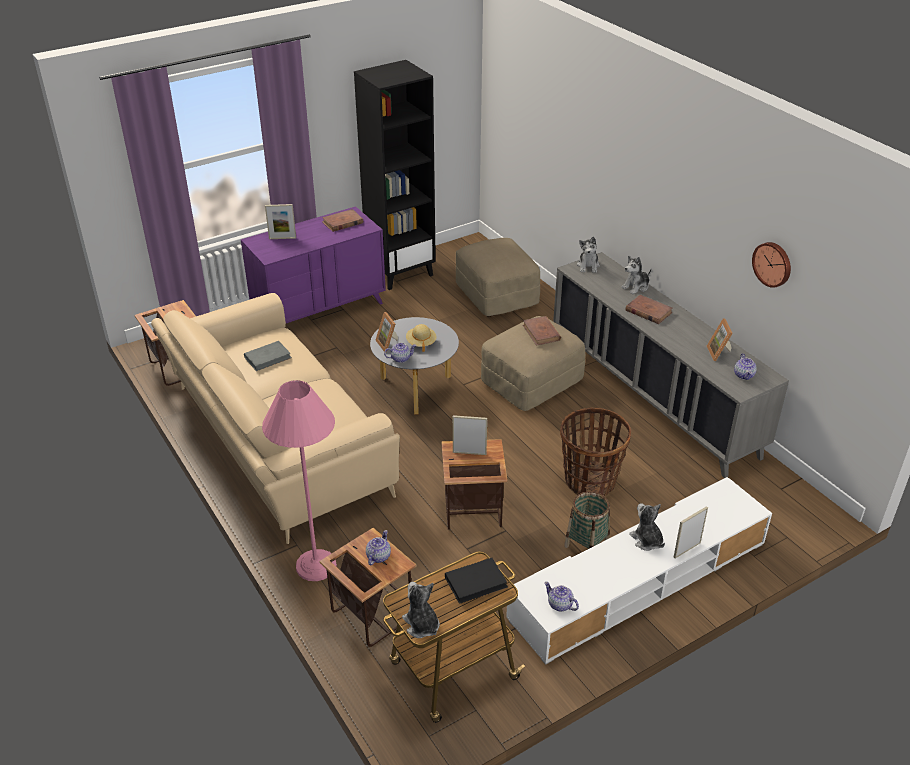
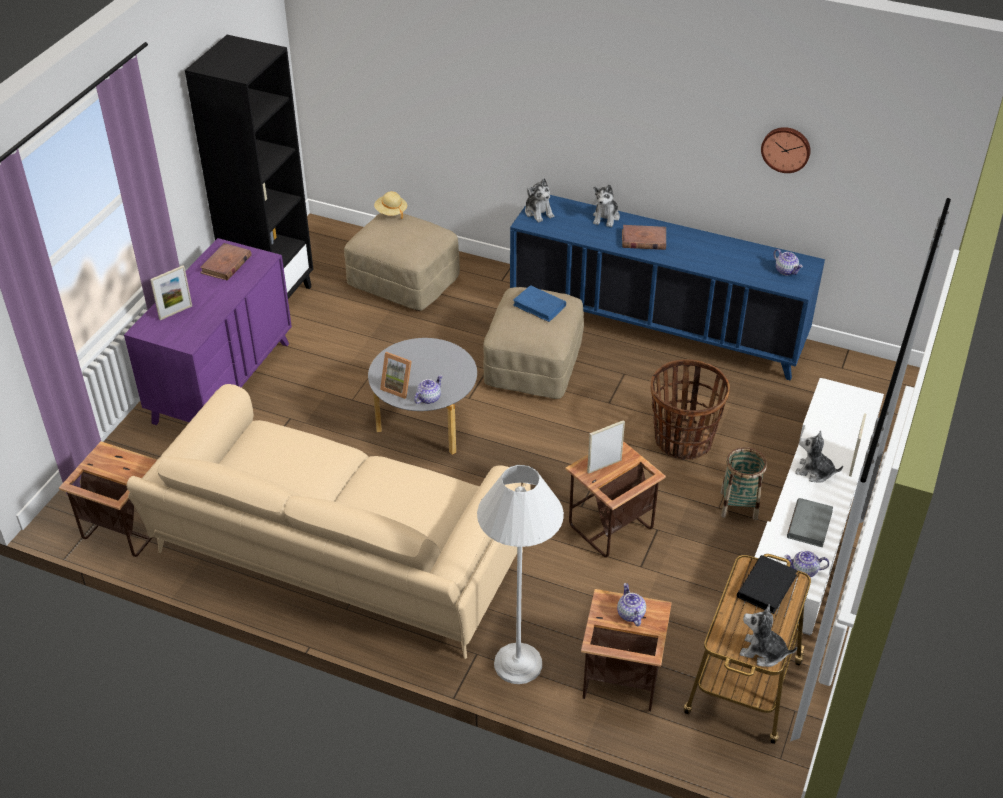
camera: 35 degrees left, 5 degrees up
grey book [244,341,292,371] -> grey book moved to [787,498,833,547]
pink floor lamp [262,380,337,581] -> white floor lamp [477,465,564,684]
beige hat [406,324,436,352] -> beige hat moved to [374,191,407,219]
brown book [523,316,561,346] -> blue book [513,285,566,322]
grey cabinet [553,252,789,478] -> blue cabinet [510,195,825,381]
picture frame [707,318,733,361] -> none

